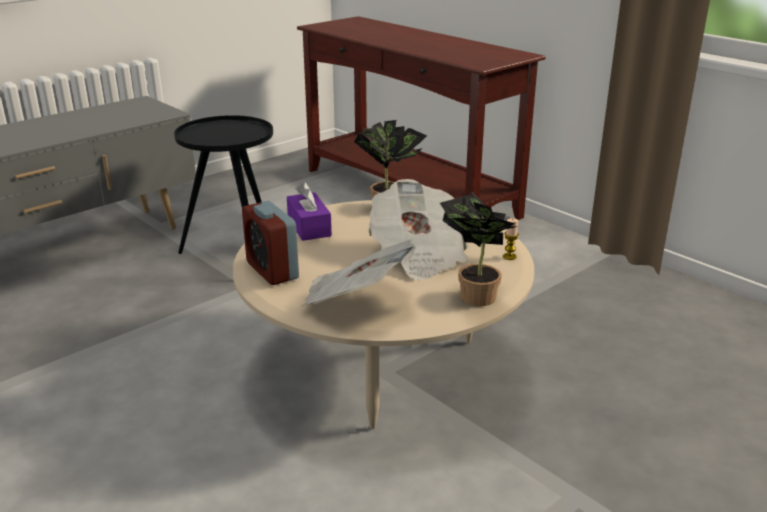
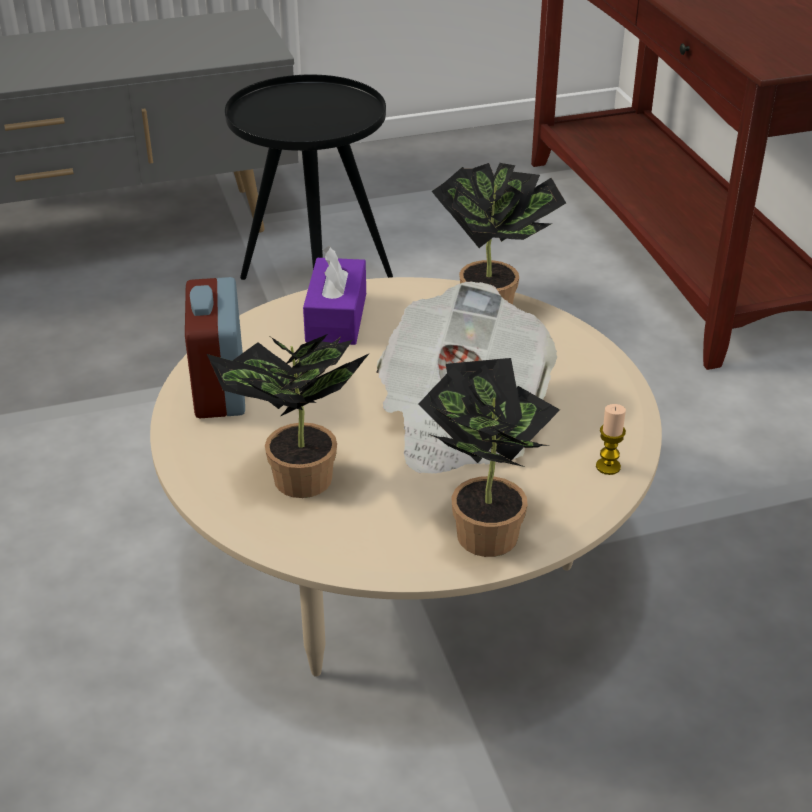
camera: 25 degrees right, 10 degrees up
newspaper [301,240,416,307] -> potted plant [207,334,370,498]

